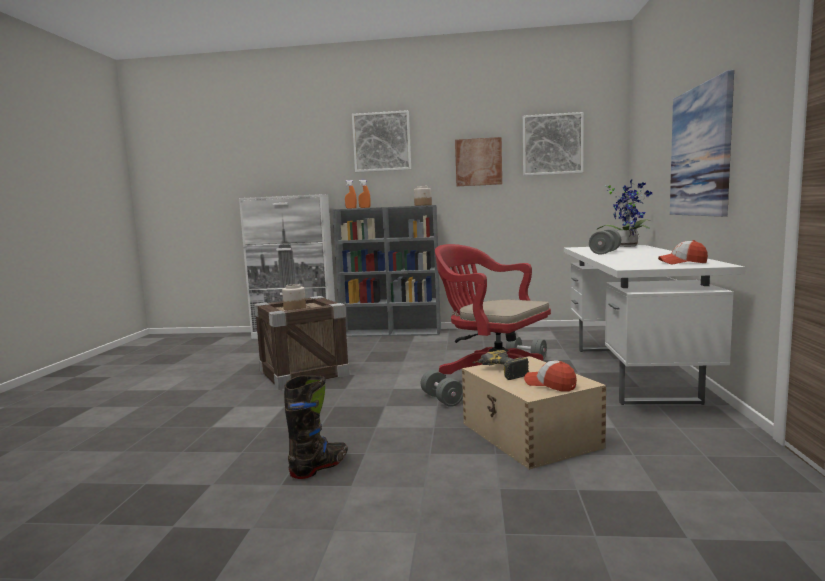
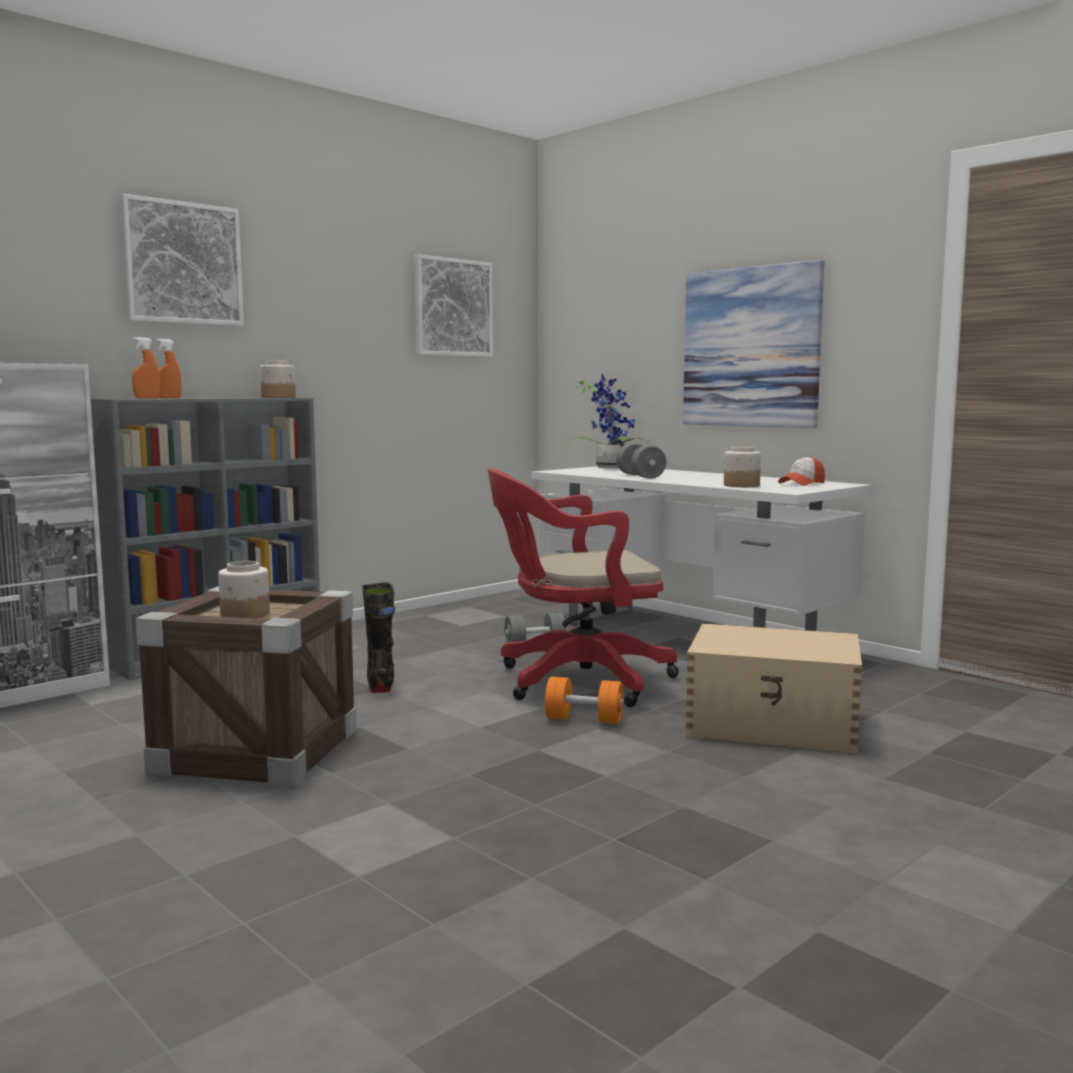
camera: 50 degrees left, 0 degrees up
black boot [284,375,348,479] -> black boot moved to [362,583,395,693]
grey dumbbell [421,370,463,407] -> orange dumbbell [545,676,624,724]
picture [455,137,502,186] -> none
power drill [473,350,529,380] -> none
cap [524,360,577,391] -> none
none -> jar [724,446,761,487]

